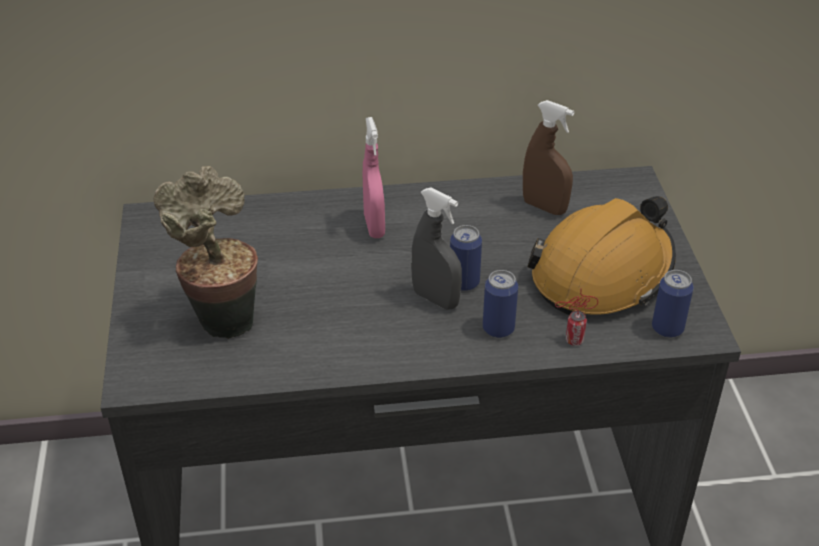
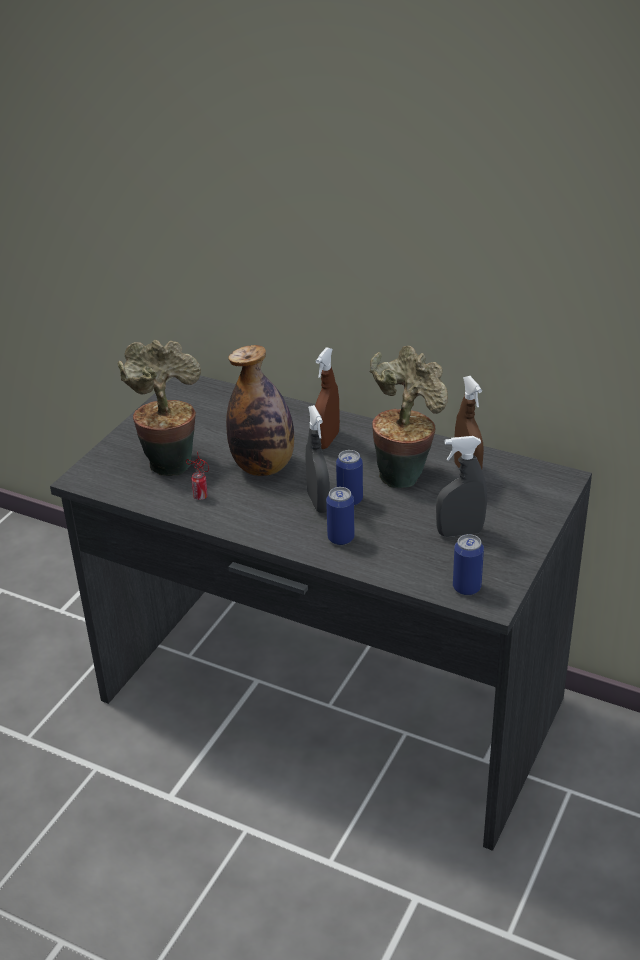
camera: 35 degrees right, 5 degrees down
pink spray bottle [363,117,385,238] -> brown spray bottle [315,347,340,449]
orange hard hat [527,196,676,315] -> grey spray bottle [436,436,487,537]
can [555,288,598,346] -> can moved to [186,452,209,500]
none -> bottle [226,345,294,476]
none -> potted plant [369,346,448,488]

